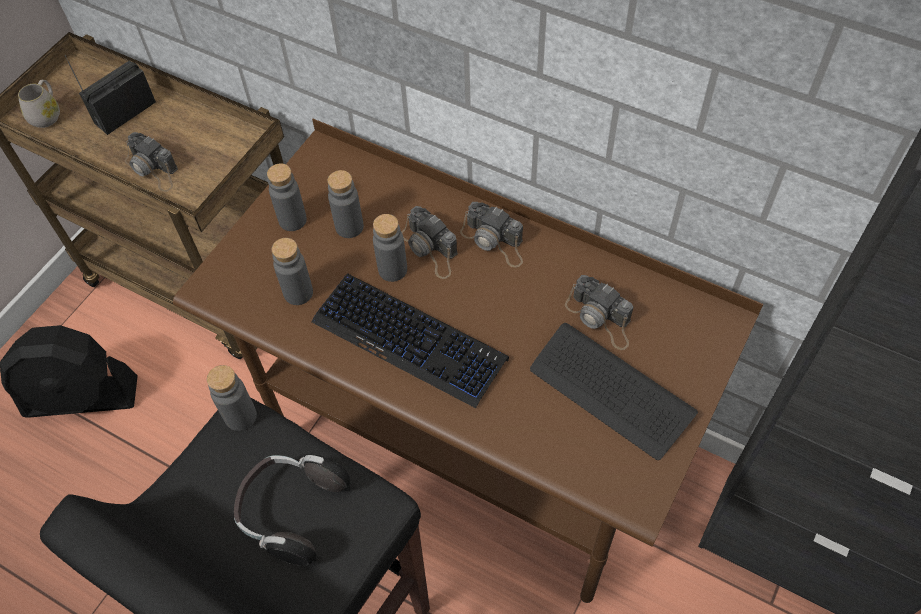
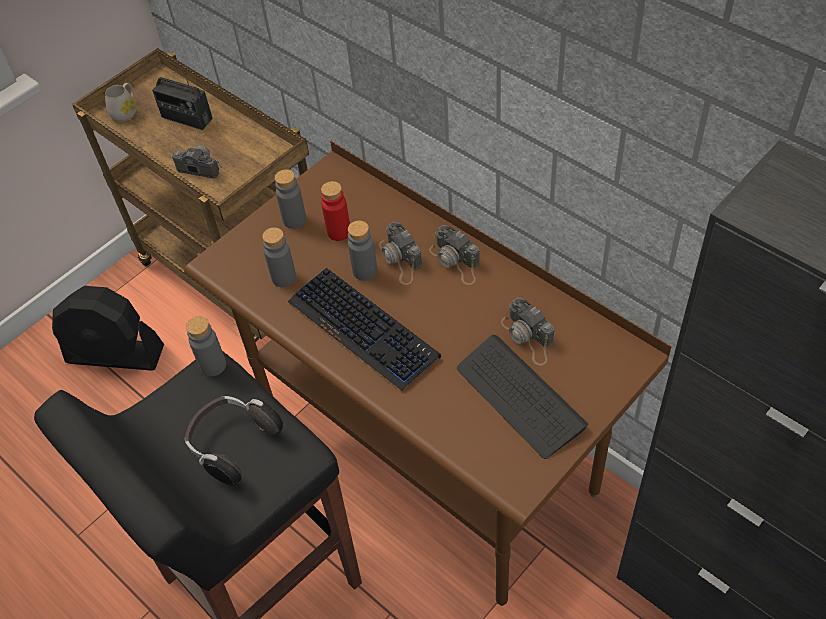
camera: 15 degrees right, 5 degrees down
radio [64,55,156,135] -> radio turned 120 degrees counterclockwise [152,67,213,130]
camera [125,132,178,192] -> camera turned 150 degrees clockwise [172,145,225,178]
grey bottle [328,170,364,238] -> red bottle [321,181,350,241]

